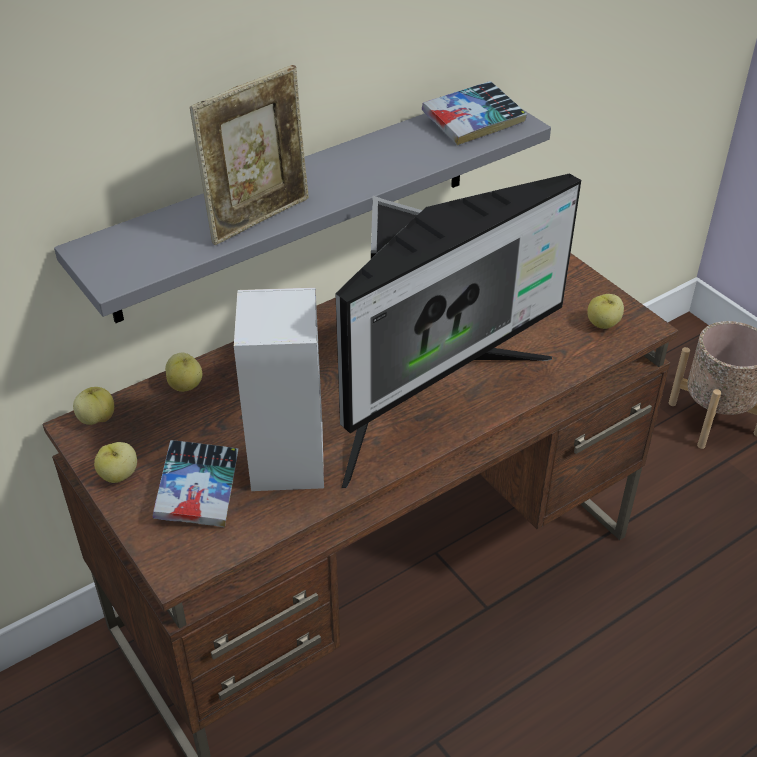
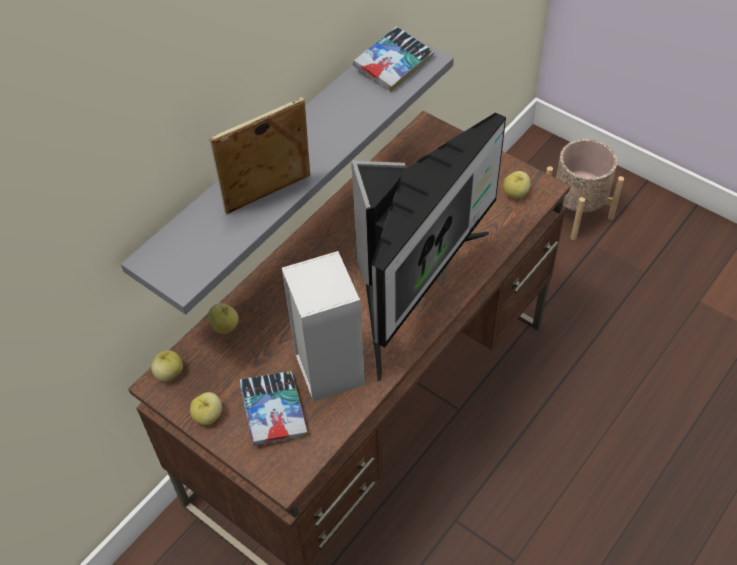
camera: 15 degrees left, 10 degrees up
picture frame [190,65,309,245] -> picture frame turned 150 degrees counterclockwise [209,97,310,214]

